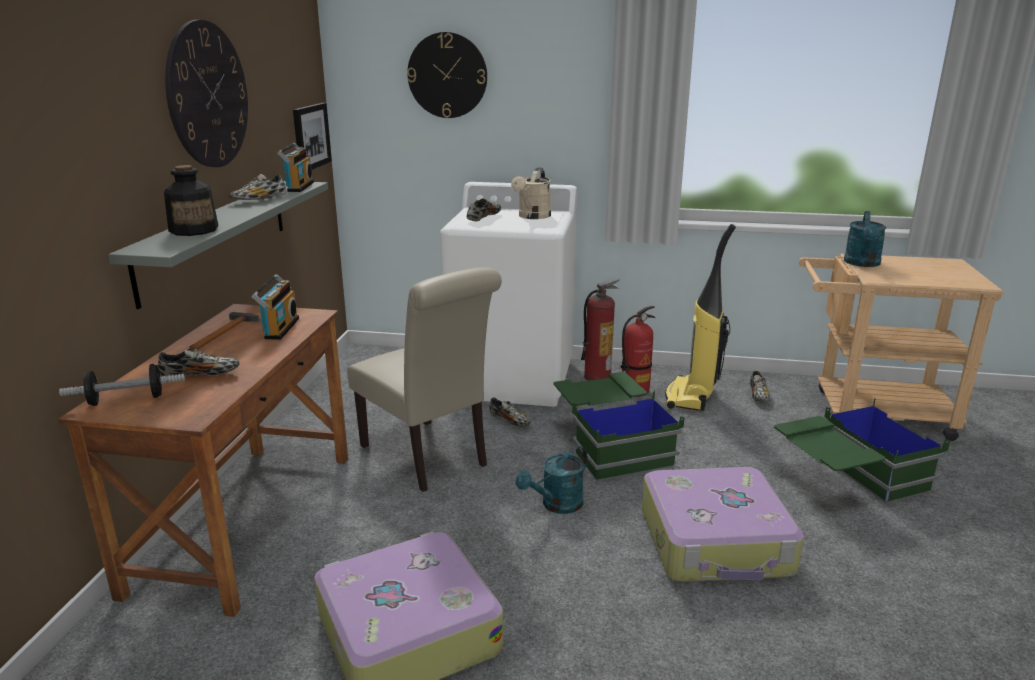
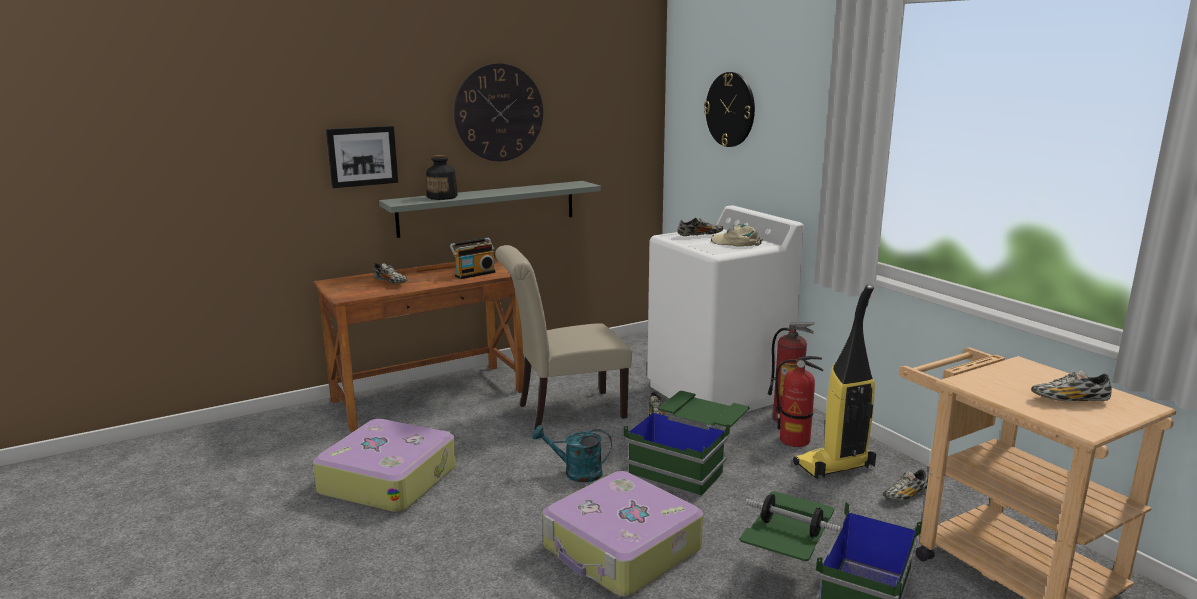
camera: 50 degrees right, 5 degrees down
dumbbell [59,364,185,406] -> dumbbell moved to [746,494,841,537]
shoe [229,174,287,200] -> shoe moved to [1031,370,1112,401]
radio [277,143,314,192] -> none
picture [293,103,332,170] -> picture moved to [326,126,398,188]
beige chair [347,267,502,492] -> beige chair turned 60 degrees clockwise [495,245,632,429]
beige watering can [511,167,551,219] -> beige cap [711,225,763,247]
turquoise watering can [844,211,886,267] -> none

